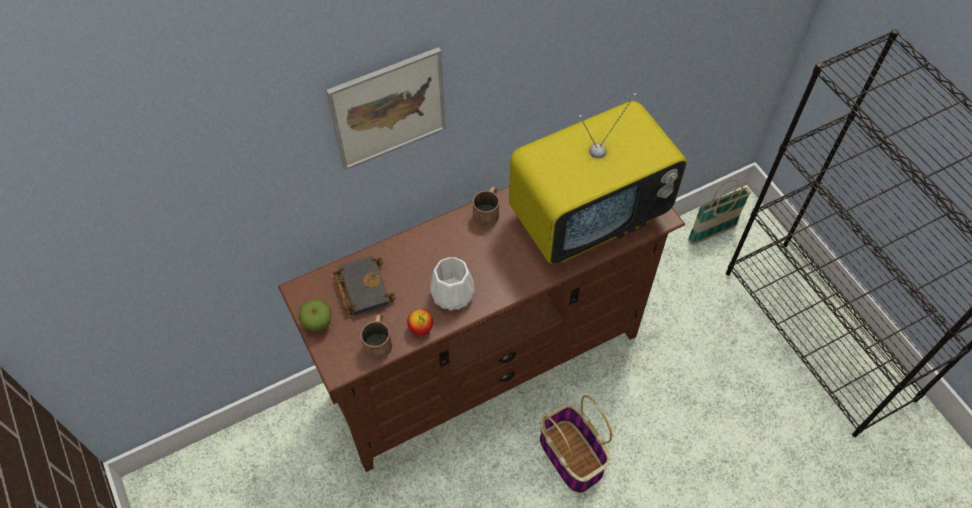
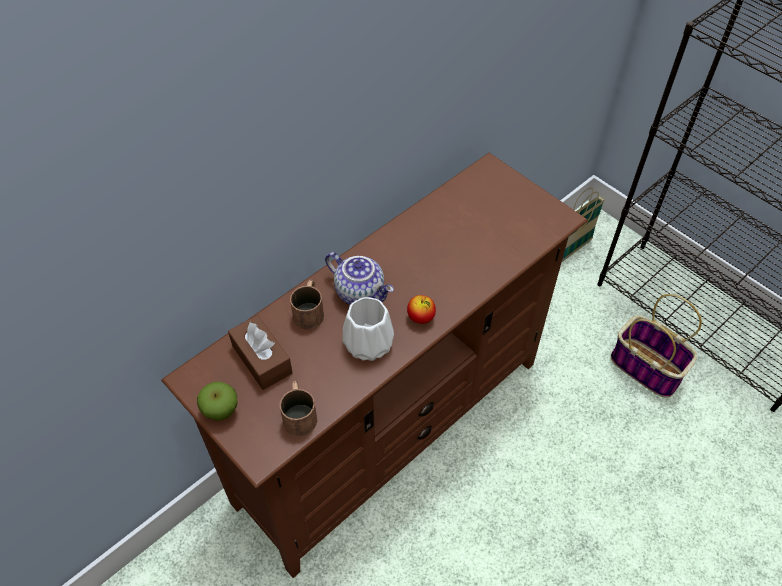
camera: 15 degrees left, 5 degrees down
picture [326,47,446,170] -> none
black book [333,255,396,316] -> brown tissue box [228,315,293,390]
apple [407,309,433,335] -> apple moved to [407,295,436,324]
brown mug [473,186,499,227] -> brown mug moved to [290,280,324,329]
television [509,93,687,264] -> none
basket [540,395,612,493] -> basket moved to [611,294,702,398]
none -> teapot [325,252,394,305]

